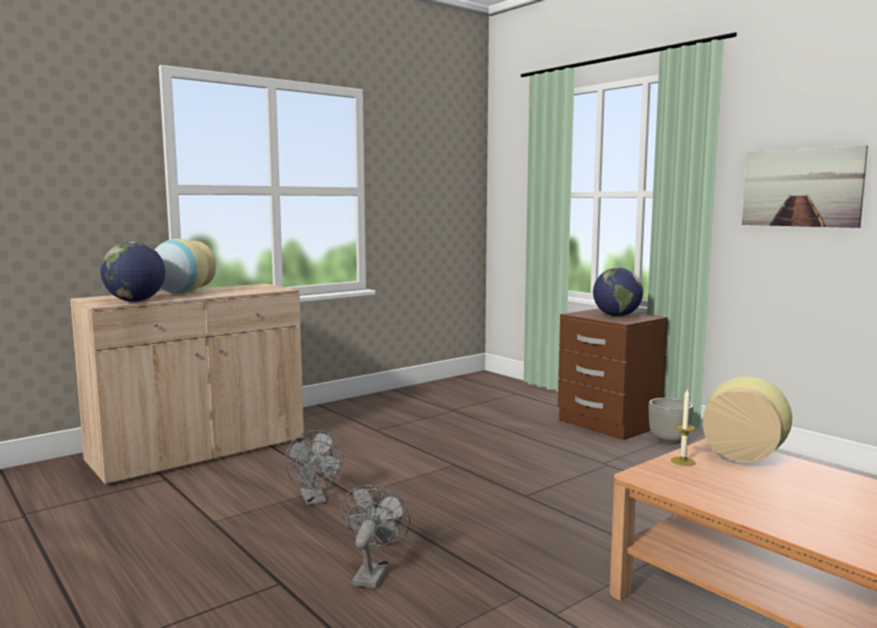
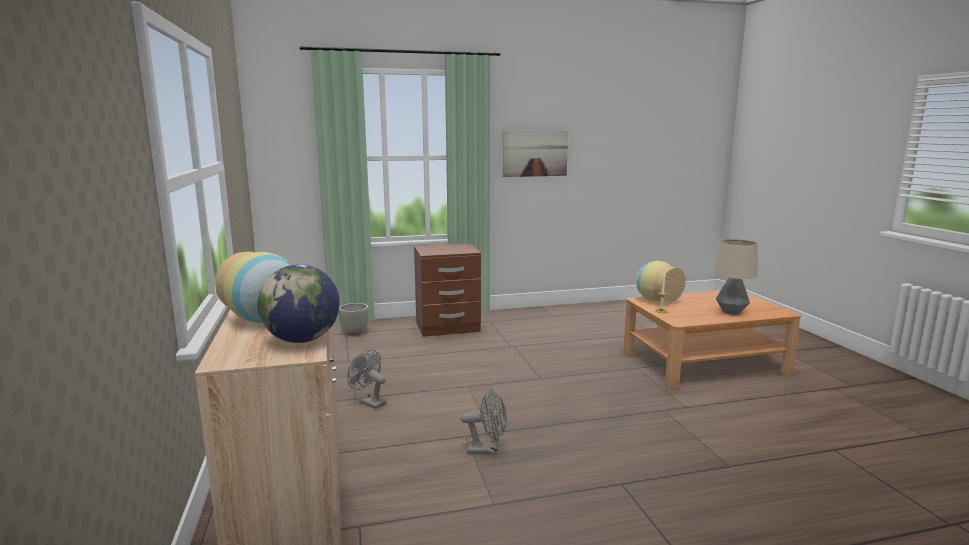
camera: 65 degrees left, 5 degrees up
grey fan [341,485,410,588] -> grey fan moved to [347,350,386,409]
globe [593,268,643,317] -> none
grey planter [649,398,693,445] -> grey planter moved to [338,303,368,335]
none -> table lamp [714,239,758,315]

